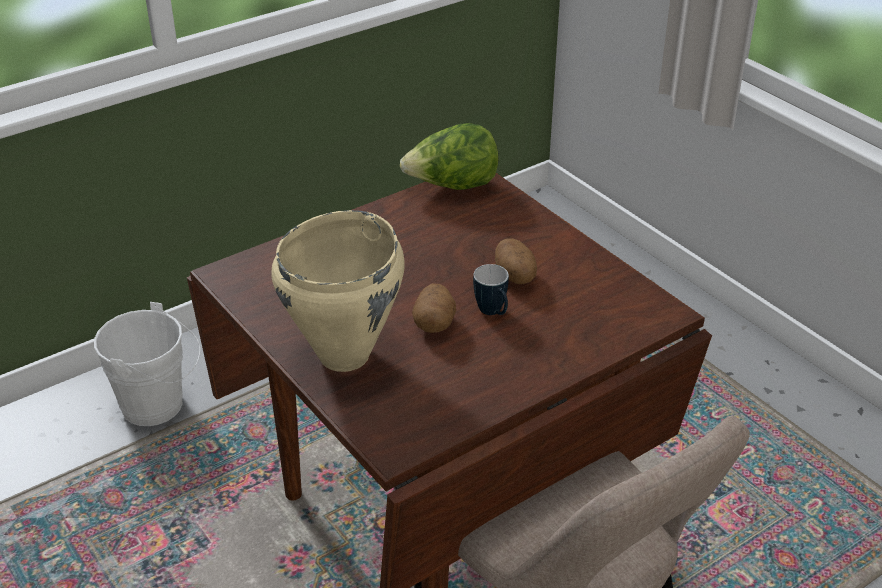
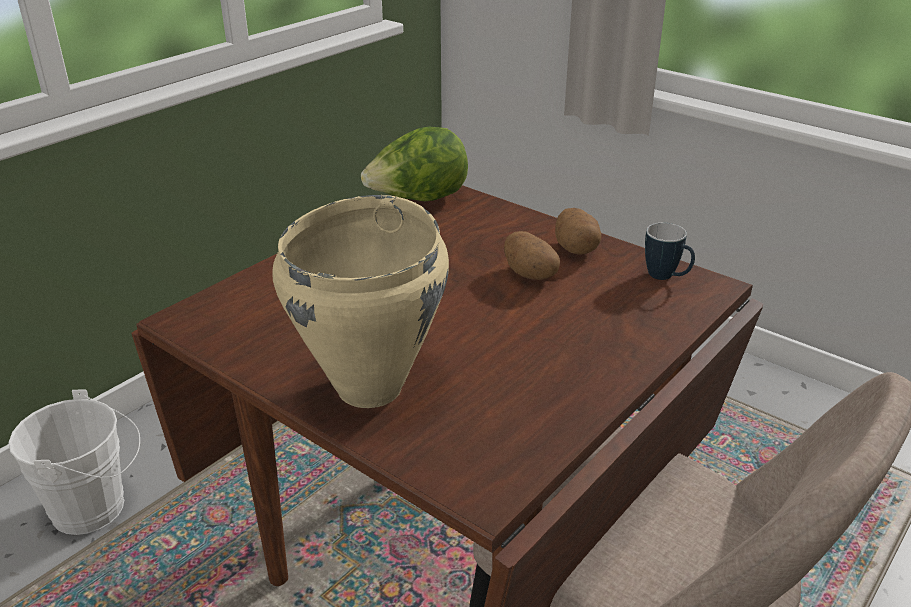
camera: 15 degrees left, 5 degrees down
potato [412,284,456,333] -> potato moved to [555,208,601,255]
mug [473,264,509,315] -> mug moved to [645,223,695,280]

